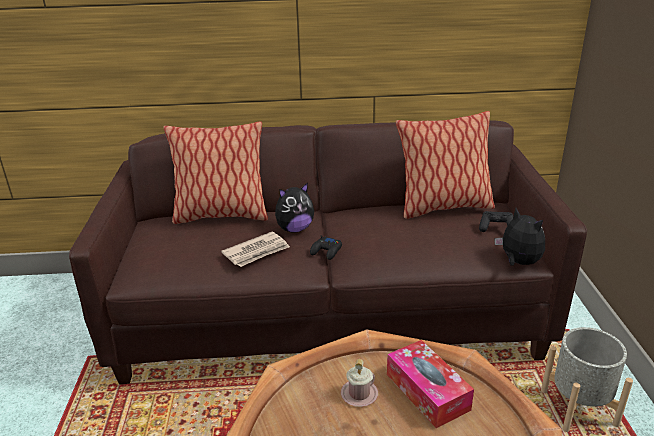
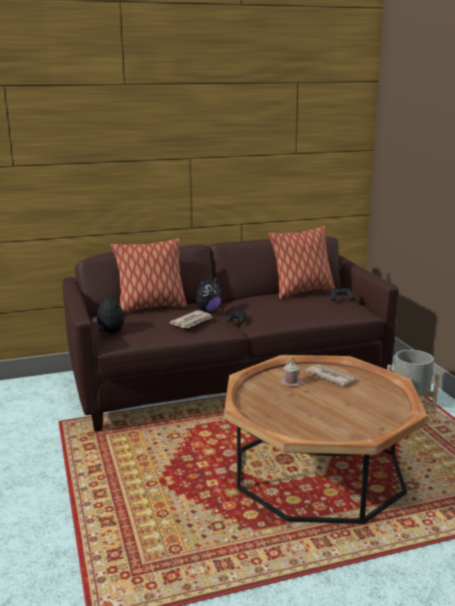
camera: 15 degrees left, 10 degrees down
tissue box [387,340,474,428] -> newspaper [305,364,356,386]
plush toy [495,208,545,265] -> plush toy moved to [93,294,125,333]

